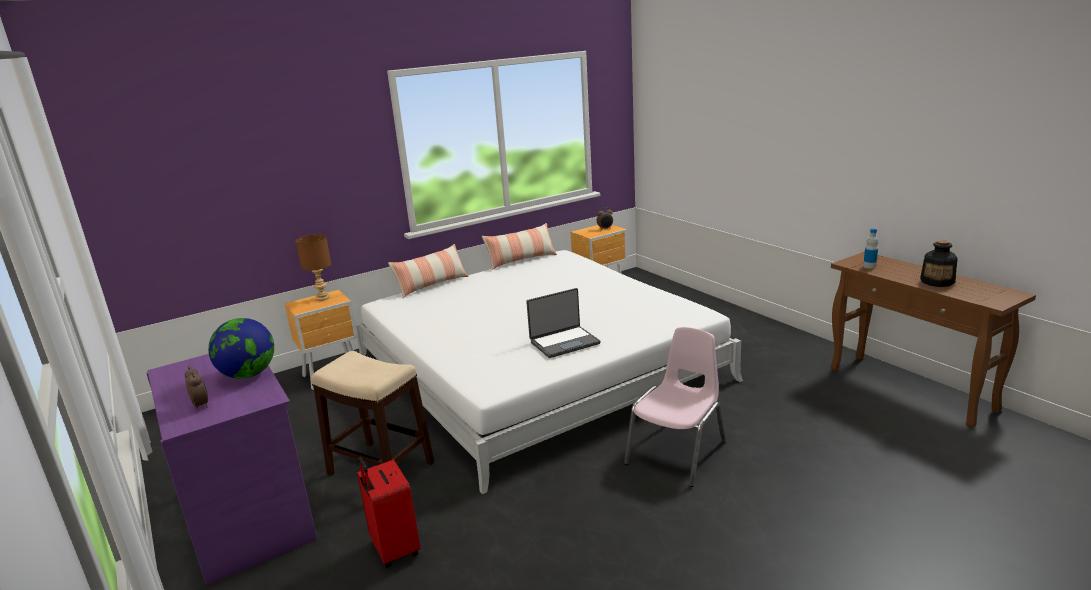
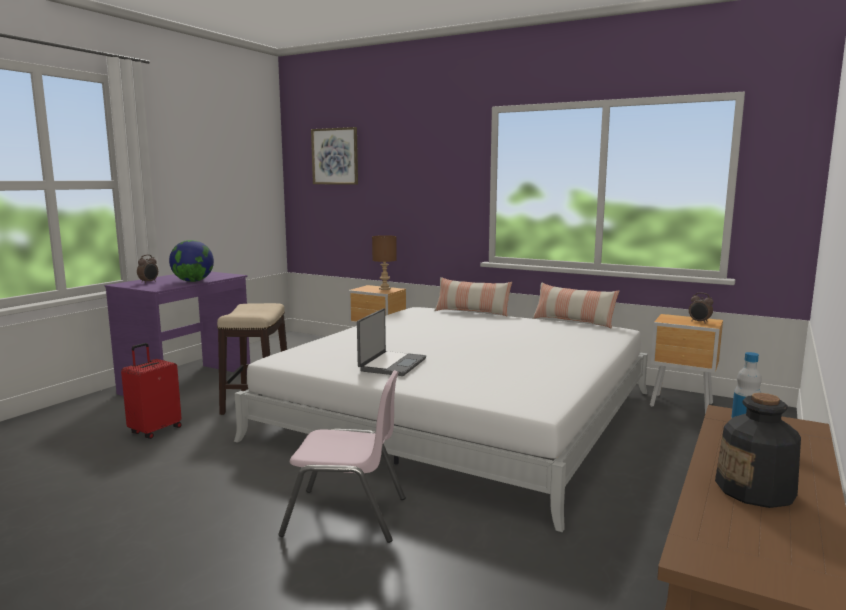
camera: 60 degrees right, 10 degrees down
laptop [526,288,600,358] -> laptop turned 105 degrees counterclockwise [357,309,426,376]
none -> picture [311,127,358,185]

